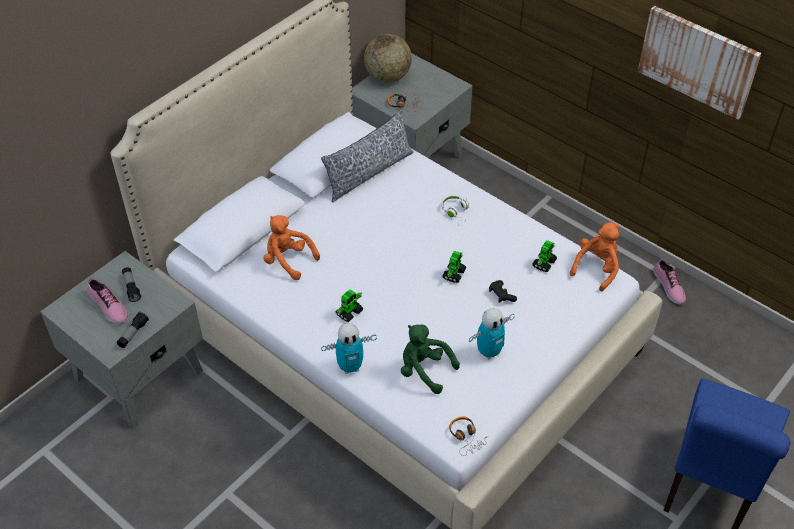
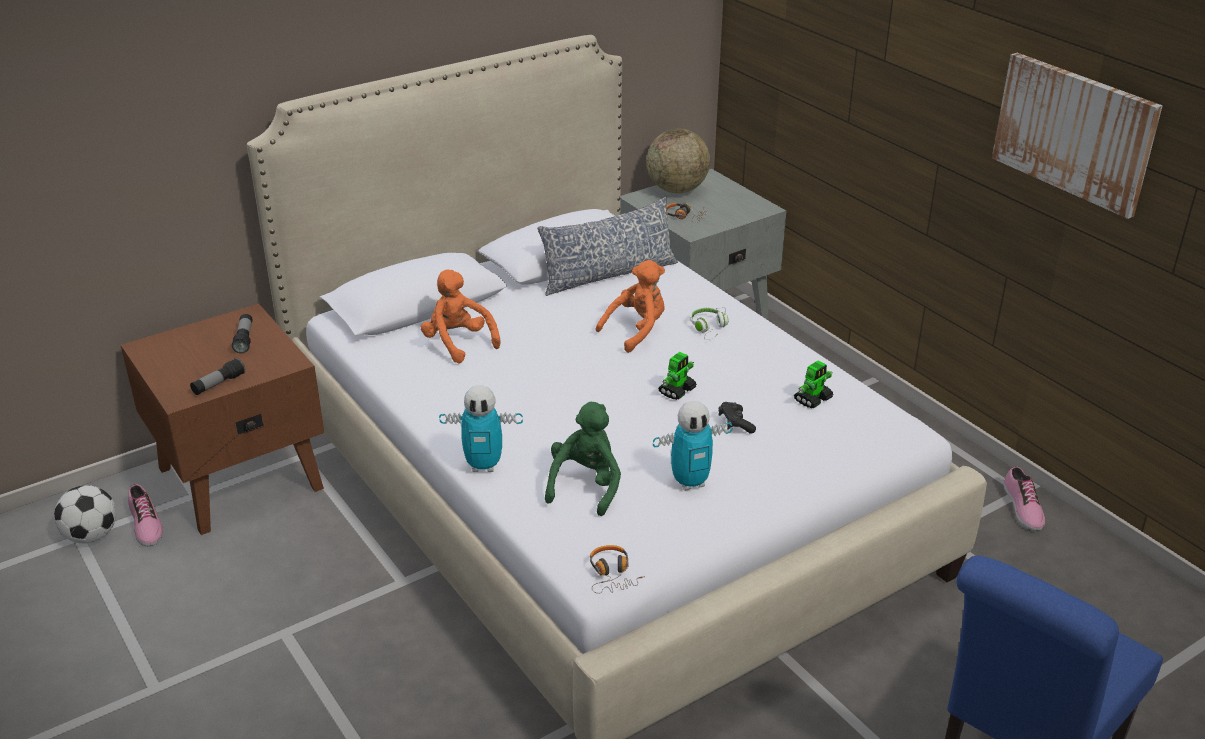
camera: 15 degrees right, 15 degrees down
grey nightstand [40,251,203,429] -> brown nightstand [121,304,324,535]
shoe [88,279,128,324] -> shoe moved to [128,484,164,546]
toy robot [335,289,363,322] -> none
green plush toy [401,325,460,394] -> green plush toy turned 60 degrees clockwise [545,402,621,516]
orange plush toy [570,223,619,291] -> orange plush toy moved to [596,260,665,353]
none -> football [54,485,116,543]

